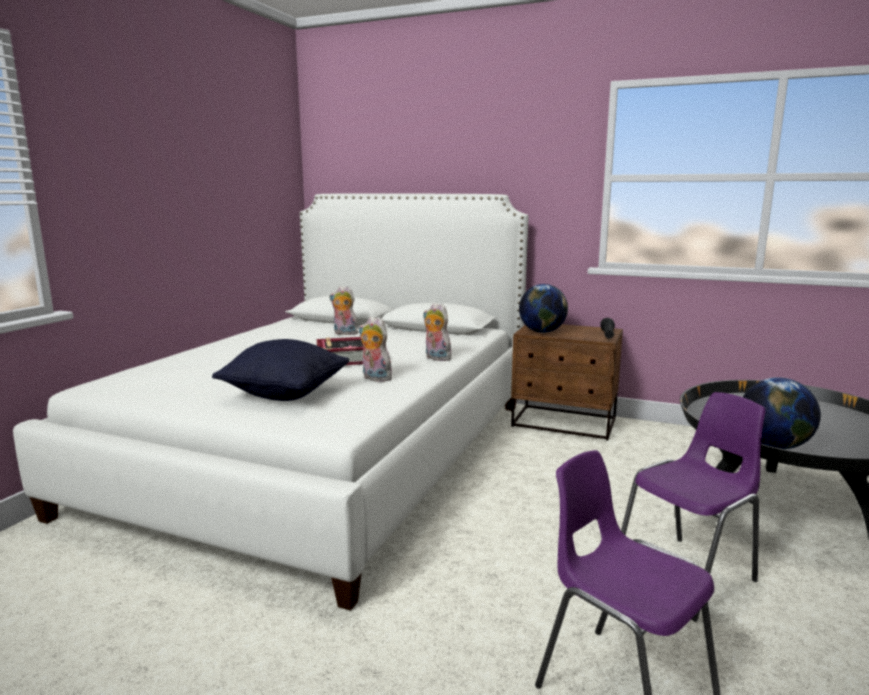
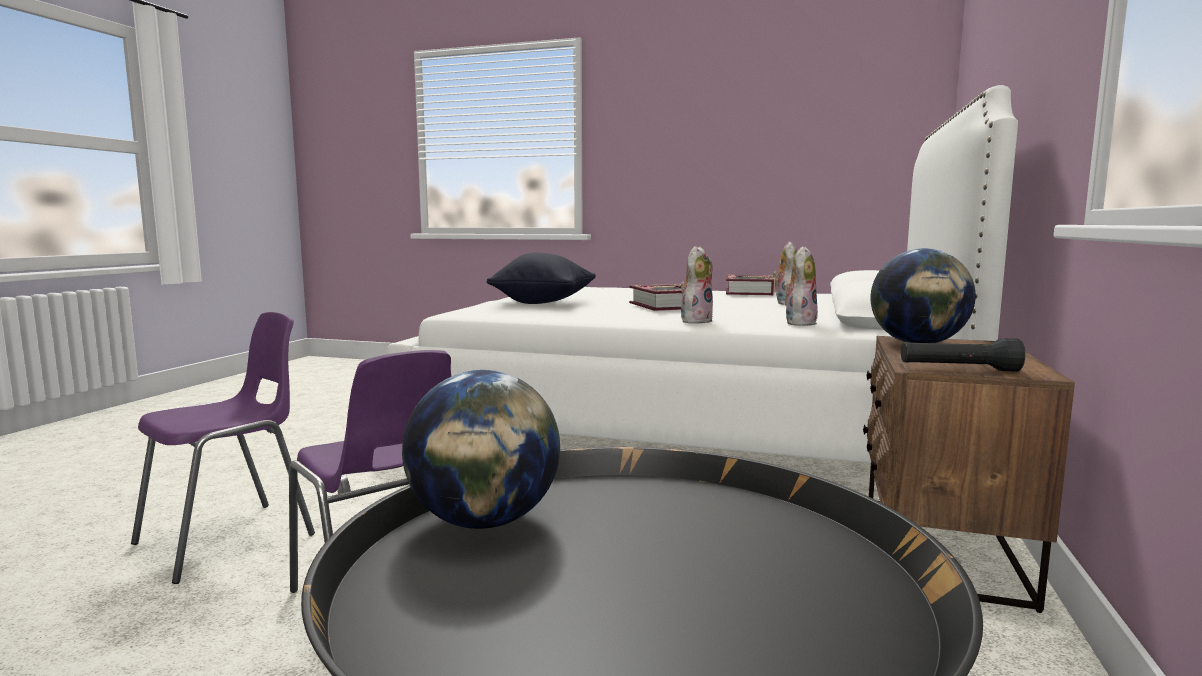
camera: 85 degrees right, 5 degrees down
plush toy [359,316,392,382] -> plush toy moved to [783,246,818,326]
none -> book [726,274,775,295]

